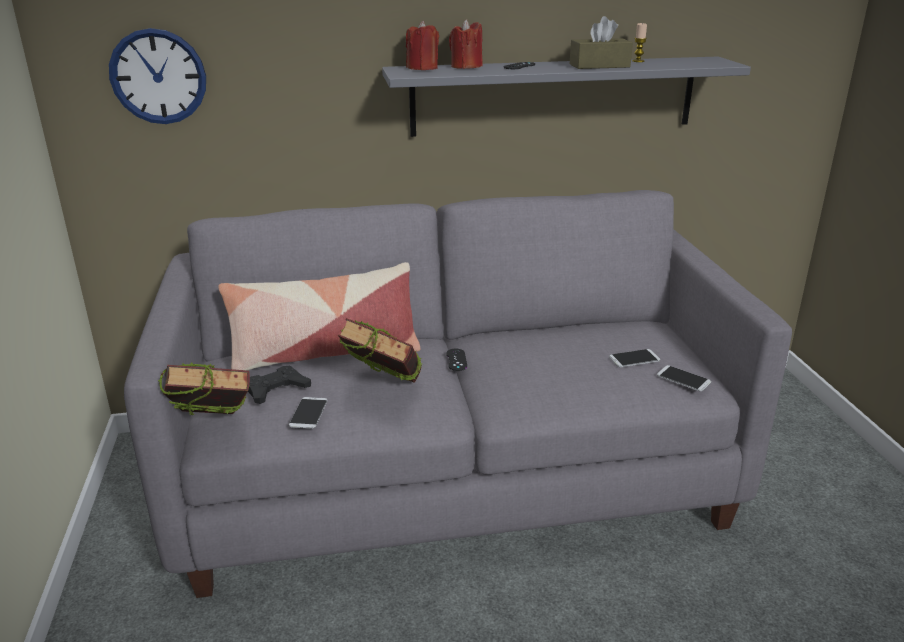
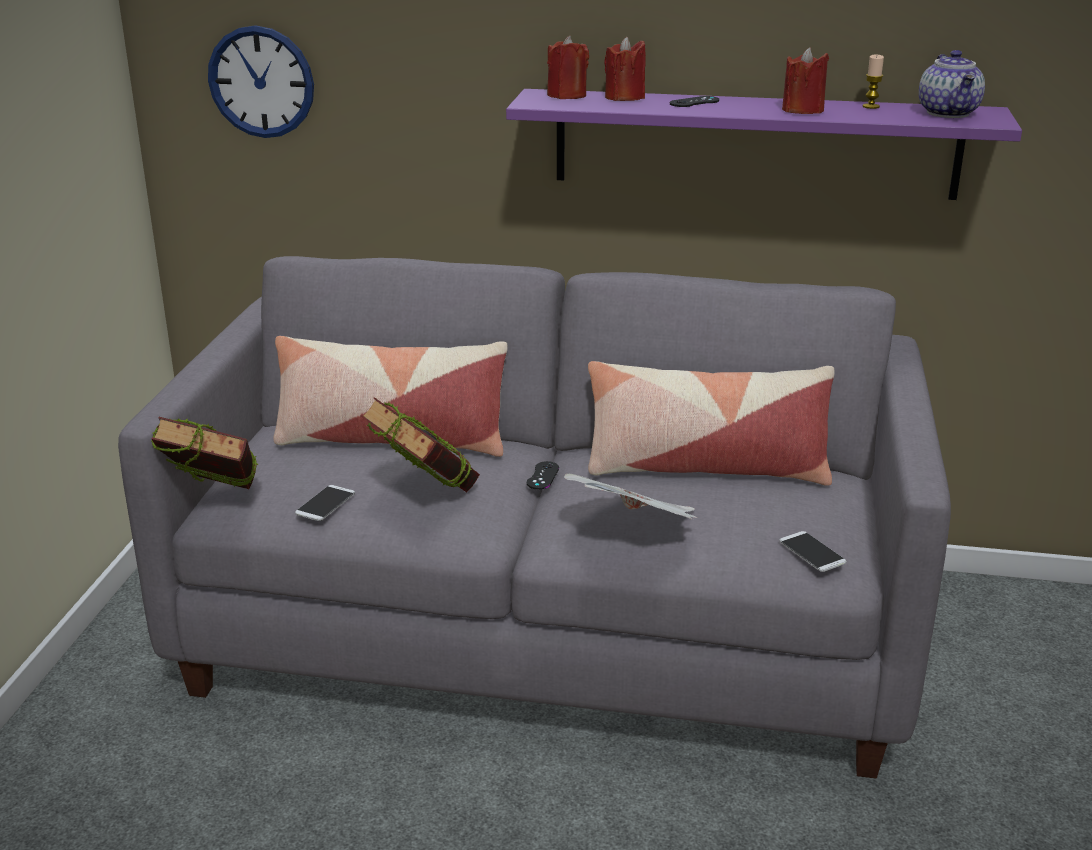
camera: 20 degrees right, 0 degrees up
black game controller [248,366,311,404] -> none
grey shelf [382,56,751,137] -> purple shelf [506,89,1022,200]
brown tissue box [570,16,633,69] -> red candle [782,47,829,114]
phone [609,349,660,367] -> none
none -> newspaper [564,474,697,519]
none -> pillow [588,361,835,486]
none -> teapot [919,50,985,118]

